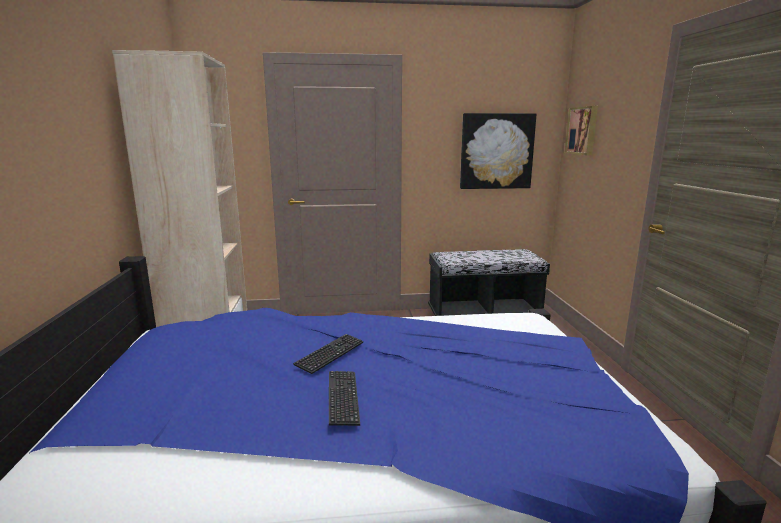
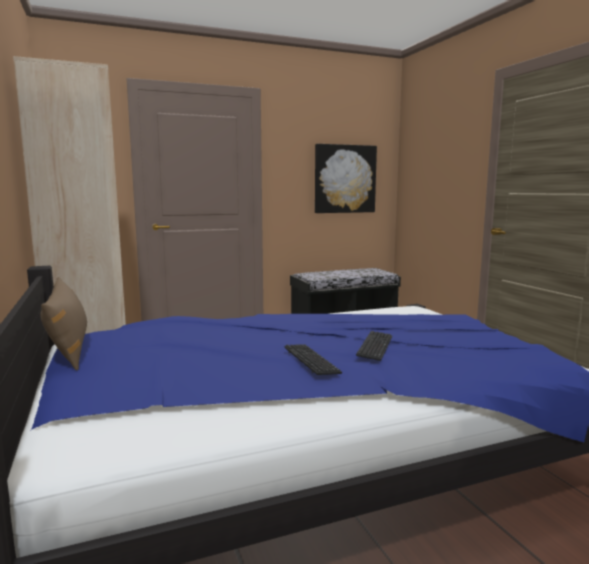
camera: 15 degrees left, 5 degrees down
keyboard [293,334,363,374] -> keyboard moved to [356,331,392,361]
picture [565,106,598,155] -> none
none -> brown pillow [40,277,87,371]

